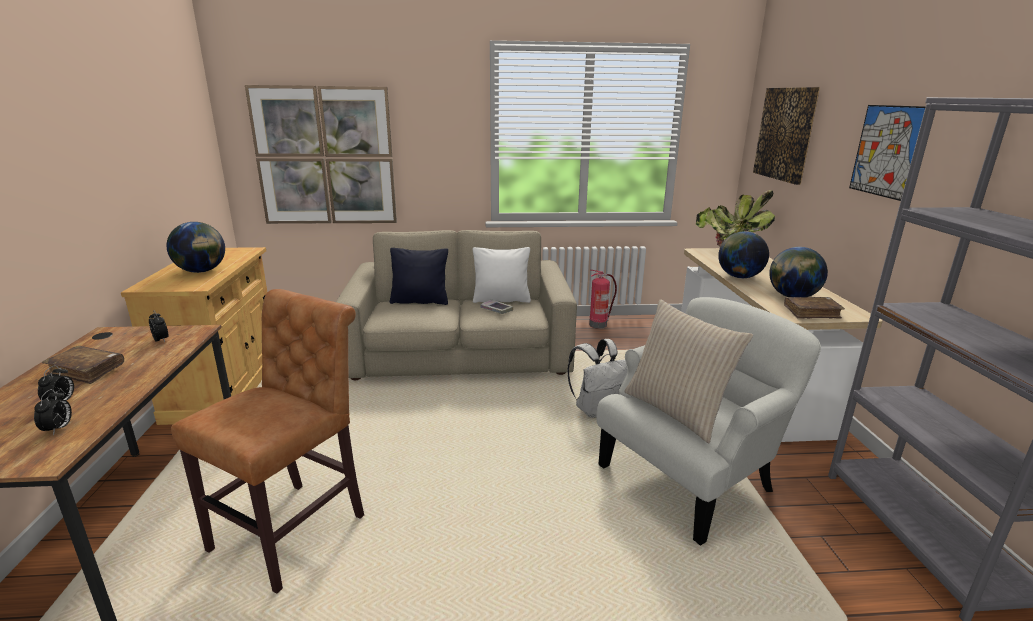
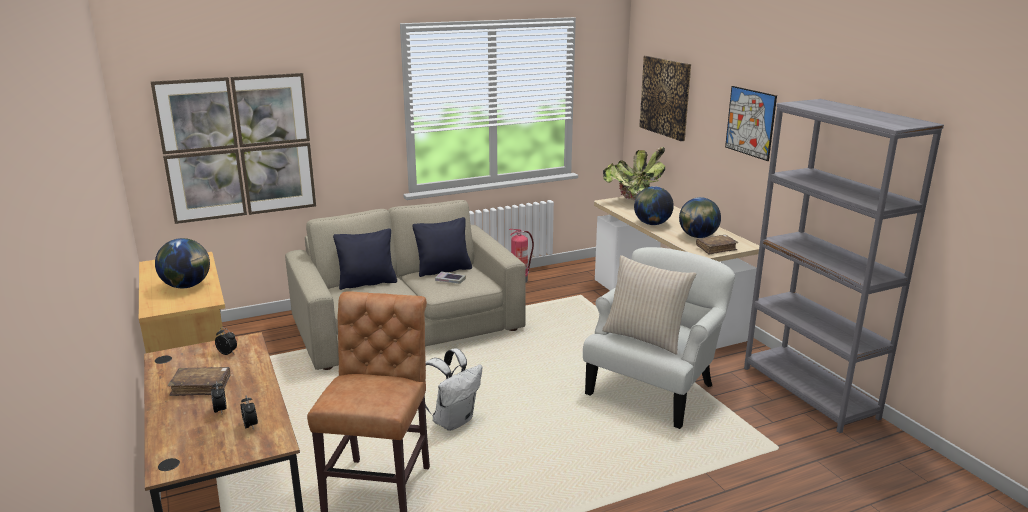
camera: 20 degrees left, 0 degrees up
white pillow [473,247,531,303] -> black pillow [412,217,472,277]
white backpack [567,339,627,418] -> white backpack moved to [425,348,482,431]

